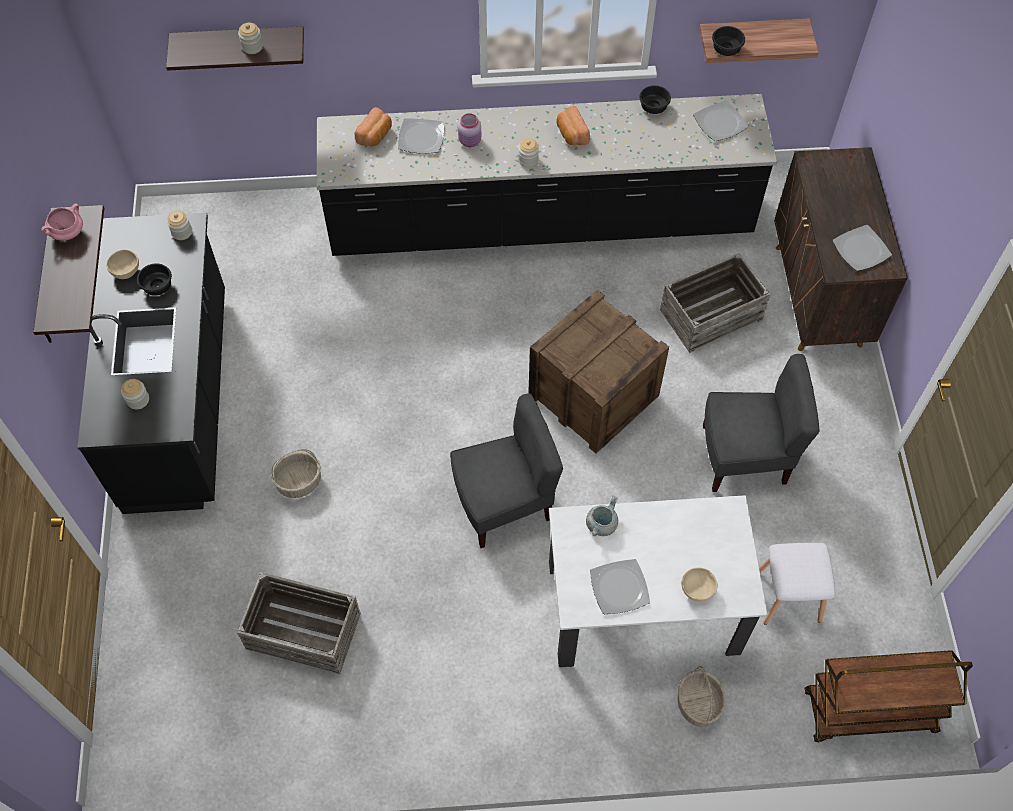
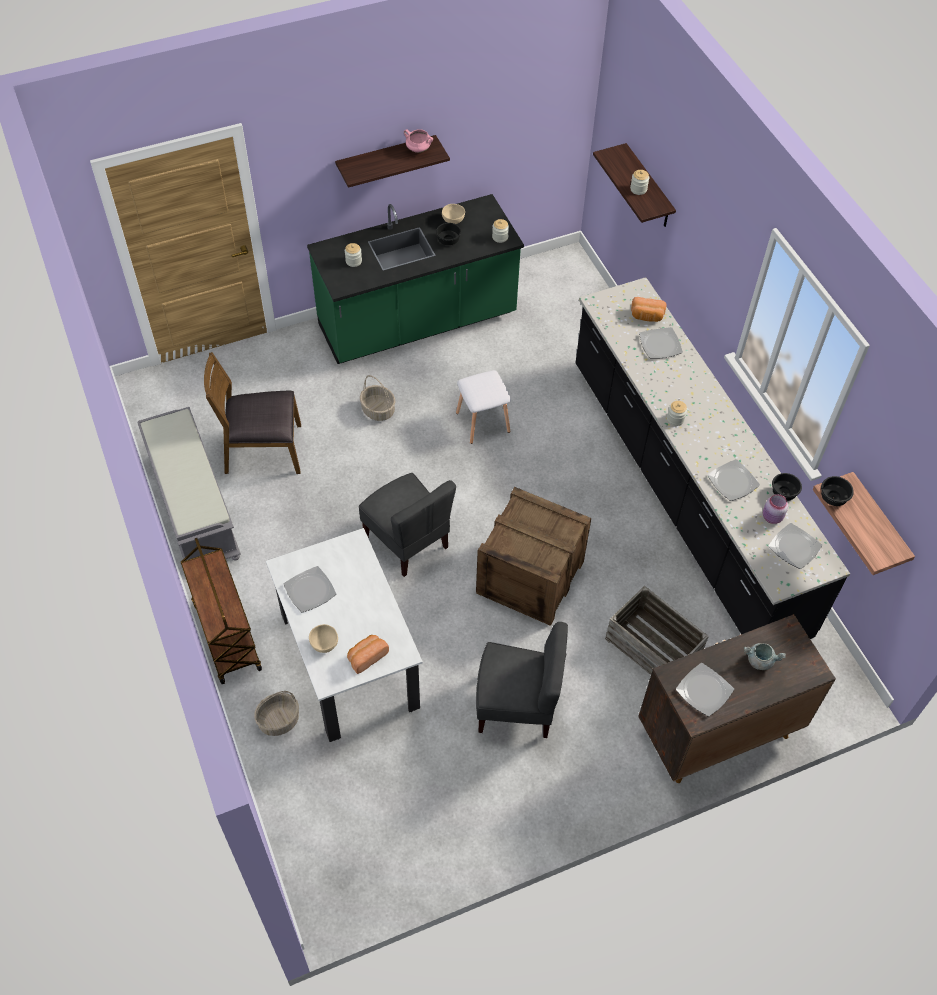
camera: 70 degrees right, 5 degrees down
black counter [77,213,225,514] -> green counter [307,194,524,364]
crate [237,572,361,674] -> brown chair [204,352,301,474]
pink jar [458,113,481,147] -> pink jar moved to [763,494,788,524]
bread [557,106,590,145] -> bread moved to [347,635,389,674]
grey cooking pot [586,495,618,536] -> grey cooking pot moved to [744,643,786,670]
grey chair [703,354,820,492] -> grey chair turned 60 degrees counterclockwise [476,622,568,738]
white stool [759,543,836,625] -> white stool moved to [456,370,511,444]
brown cart [804,650,973,742] -> brown cart moved to [181,538,262,684]
none -> grey bench [137,407,241,561]
none -> plate [707,459,760,501]

